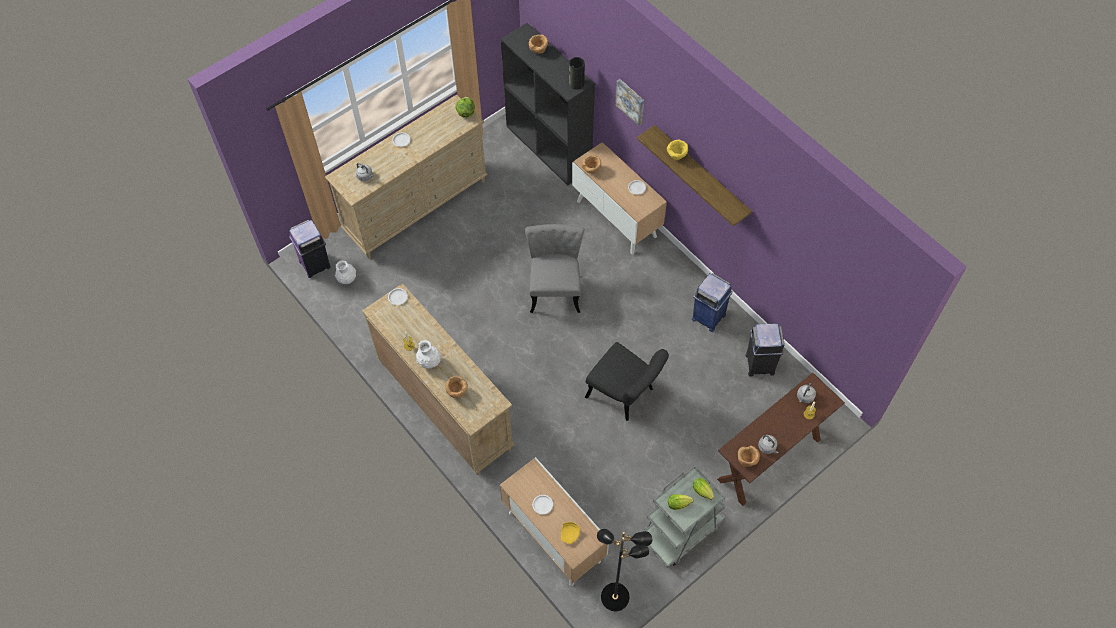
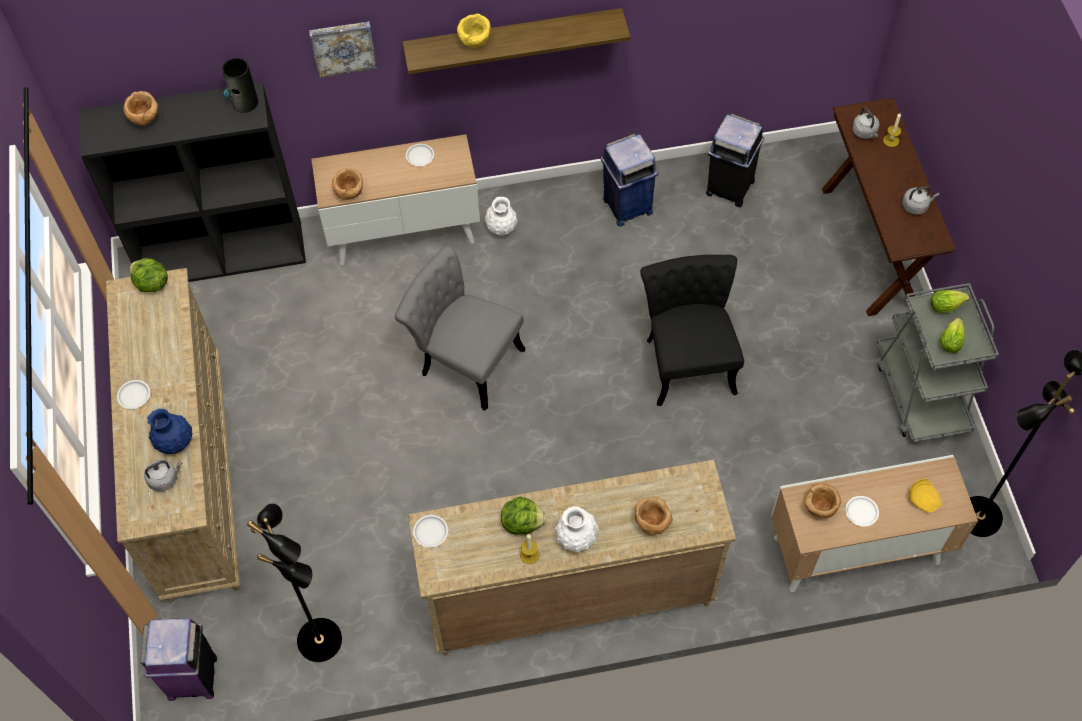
camera: 60 degrees left, 0 degrees up
white vase [335,260,356,284] -> white vase moved to [485,197,518,236]
black chair [585,342,669,421] -> black chair turned 75 degrees counterclockwise [640,255,744,406]
brown bowl [738,446,760,467] -> brown bowl moved to [804,483,841,518]
none -> blue vase [148,409,192,454]
none -> black floor lamp [247,503,342,662]
none -> lettuce [501,496,547,535]

